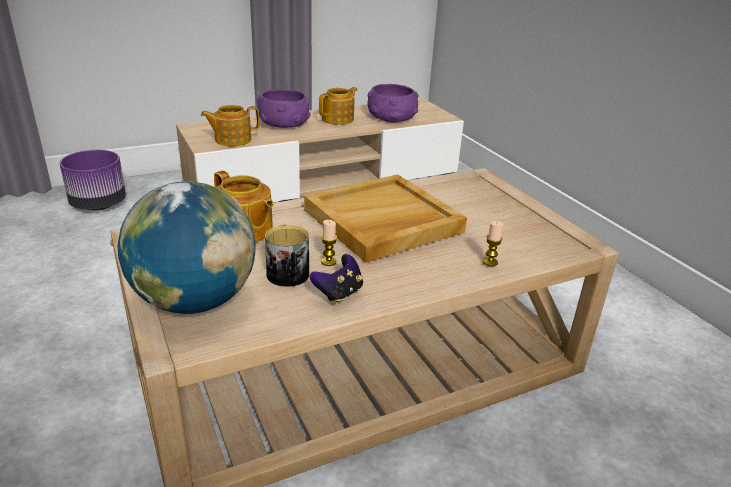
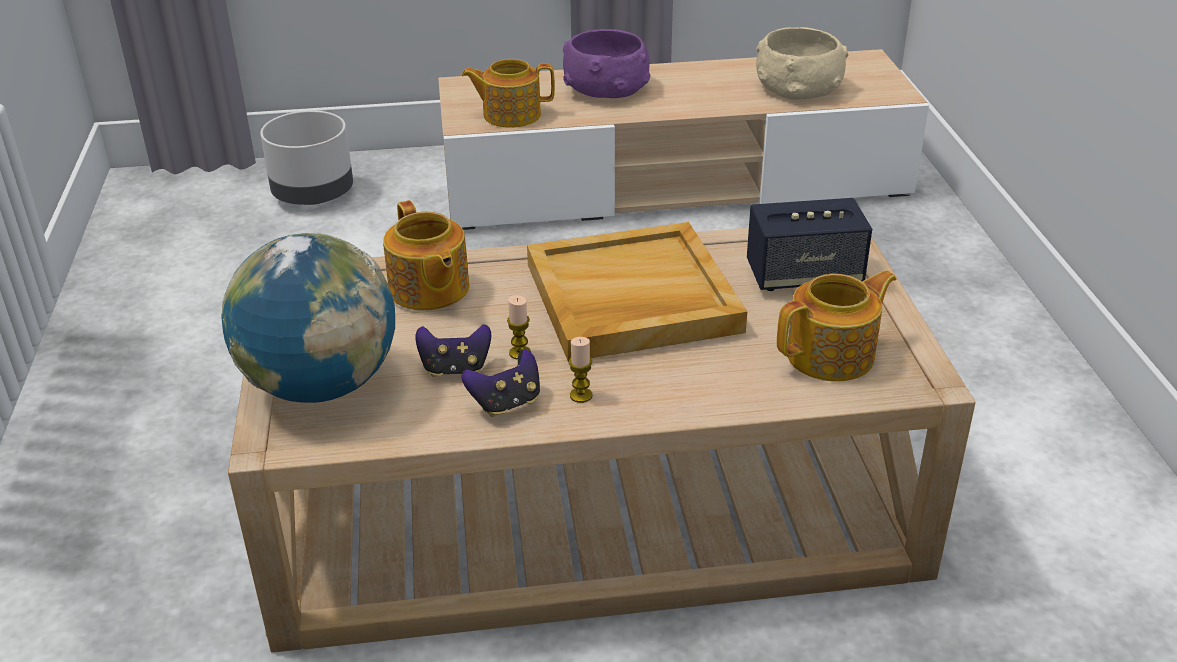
camera: 20 degrees right, 5 degrees up
purple planter [60,150,126,210] -> grey planter [260,110,353,205]
mug [265,225,309,287] -> game controller [415,324,491,377]
teapot [319,87,357,125] -> teapot moved to [777,270,896,381]
purple bowl [368,84,419,123] -> beige bowl [756,27,849,100]
candle [483,221,503,266] -> candle moved to [569,337,592,403]
none -> speaker [747,198,872,291]

